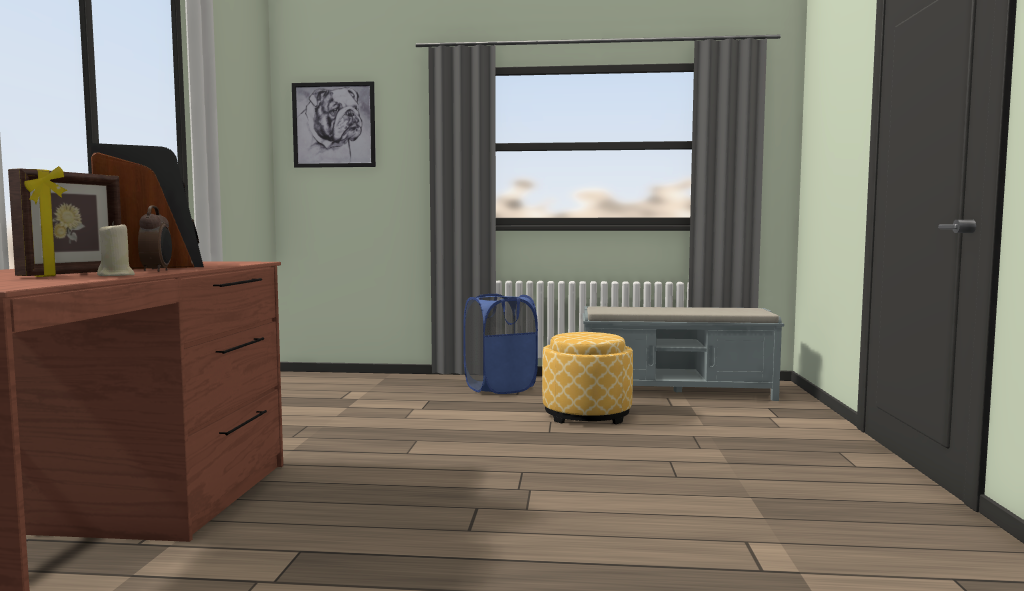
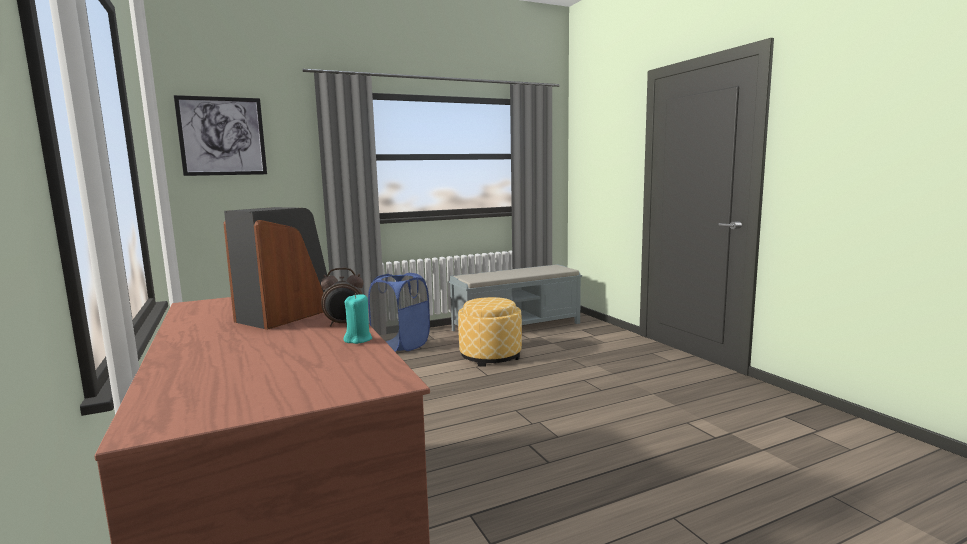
camera: 30 degrees left, 5 degrees up
picture frame [8,166,121,277] -> none
beige candle [97,221,135,276] -> turquoise candle [344,293,372,344]
alarm clock [138,206,172,272] -> alarm clock turned 120 degrees clockwise [321,268,364,327]

